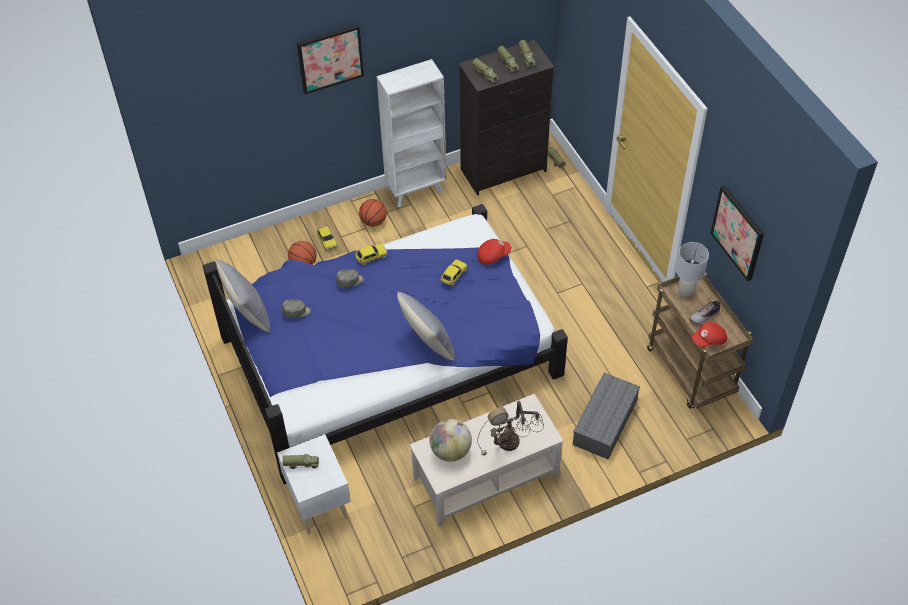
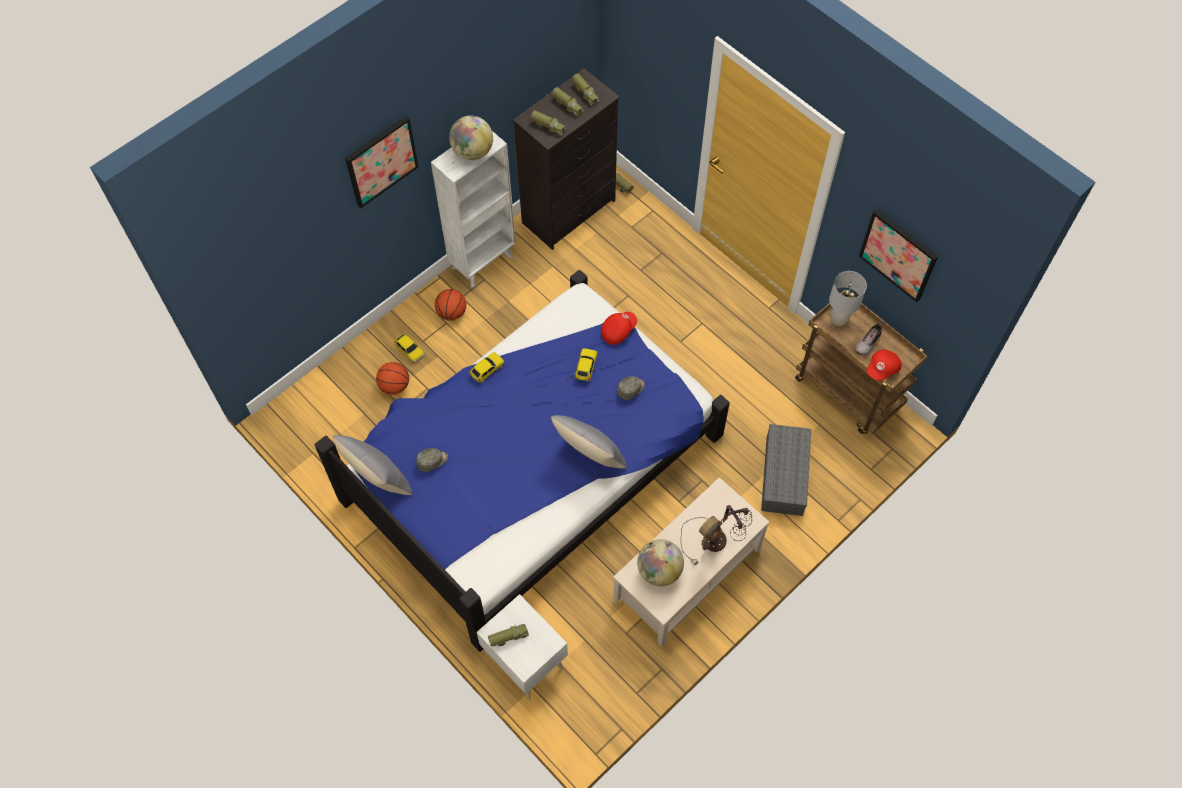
camera: 20 degrees left, 10 degrees up
grey cap [336,269,364,288] -> grey cap moved to [617,376,645,400]
none -> globe [449,116,493,160]

